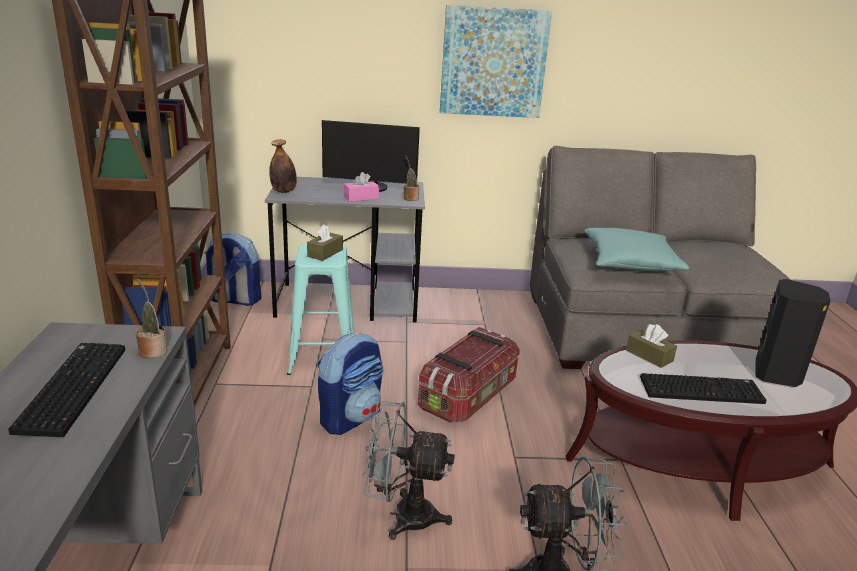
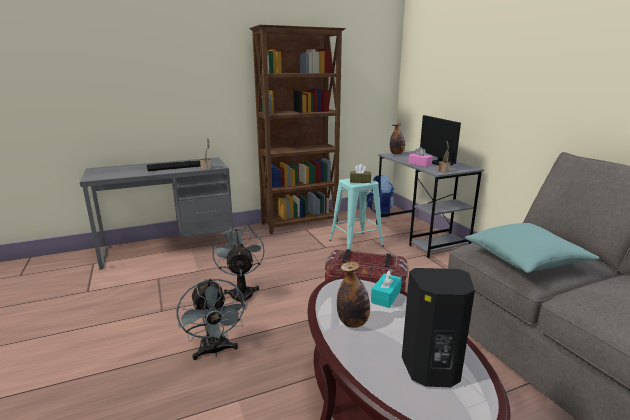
camera: 70 degrees right, 5 degrees down
backpack [317,333,384,435] -> none
picture [440,5,552,118] -> none
brown tissue box [626,324,677,368] -> turquoise tissue box [371,269,402,308]
keyboard [640,373,767,404] -> bottle [337,261,370,328]

